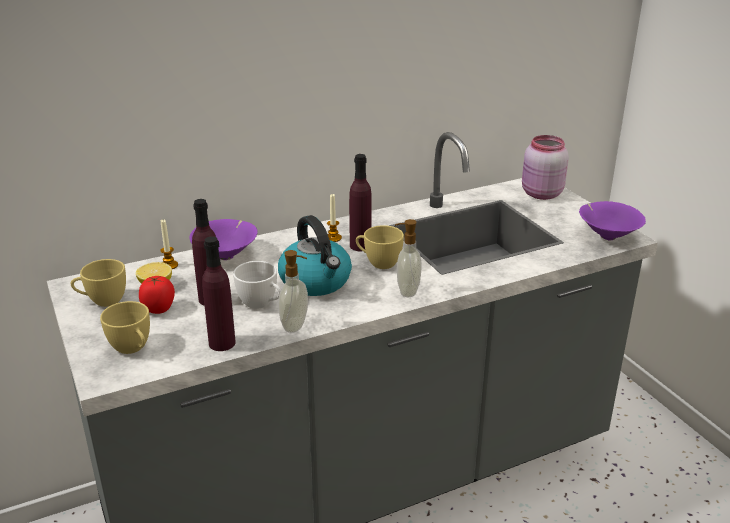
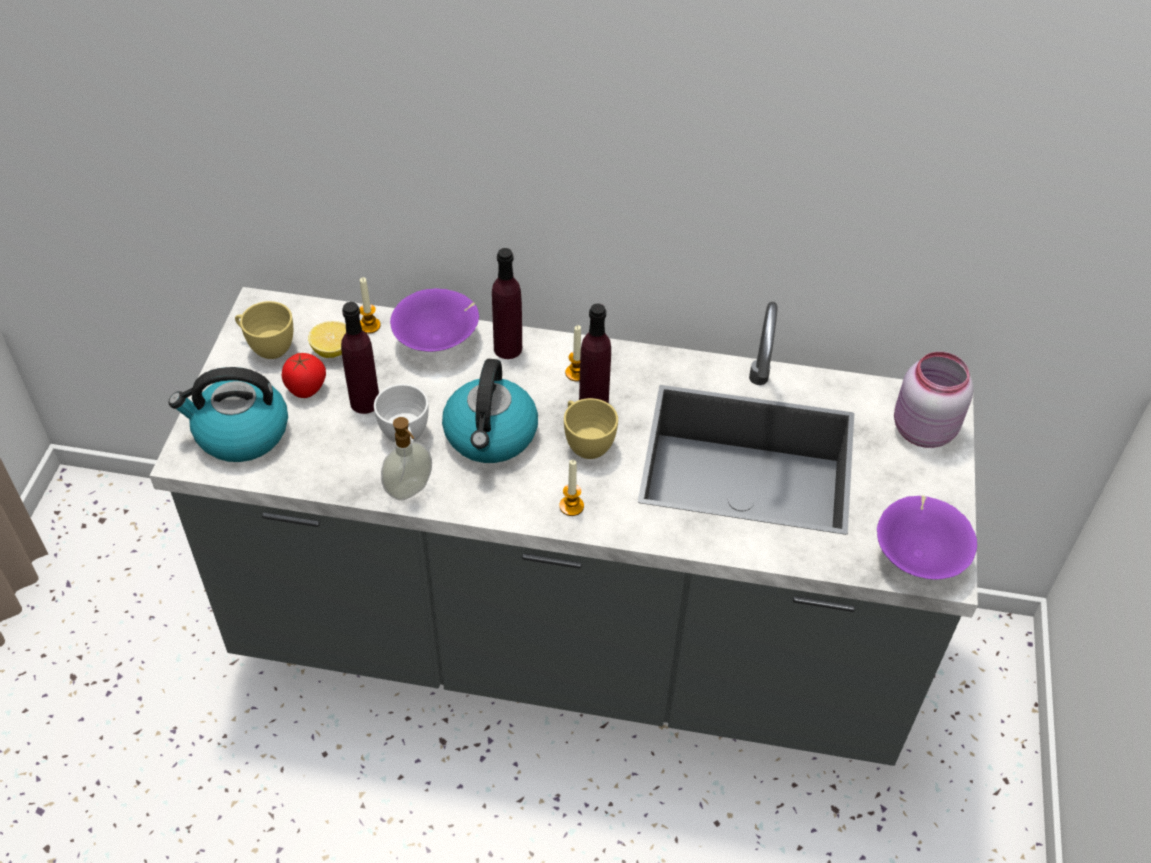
camera: 35 degrees right, 20 degrees up
yellow cup [100,301,150,354] -> kettle [169,367,288,462]
purple bottle [202,236,235,351] -> purple bottle moved to [492,248,522,359]
soap dispenser [395,219,422,297] -> candle [559,460,584,516]

